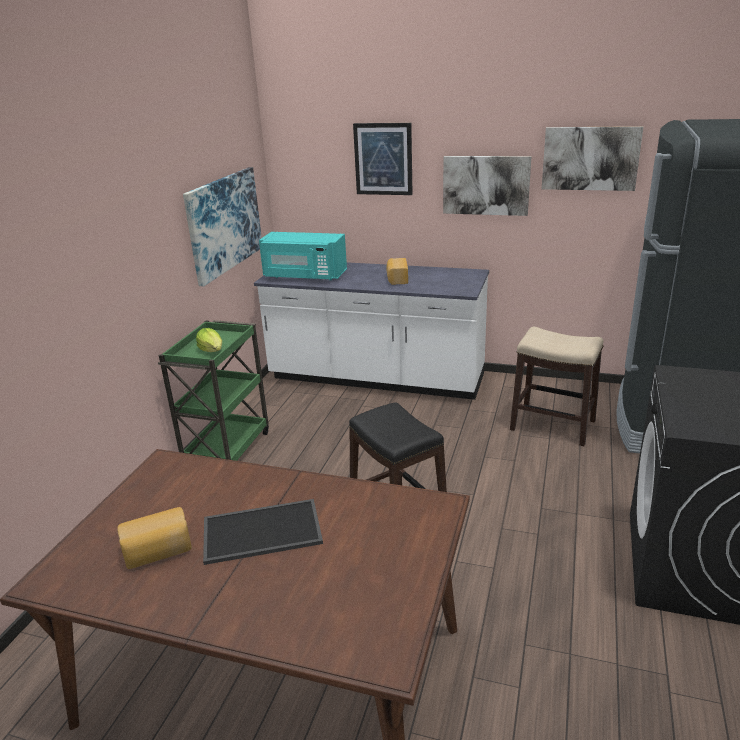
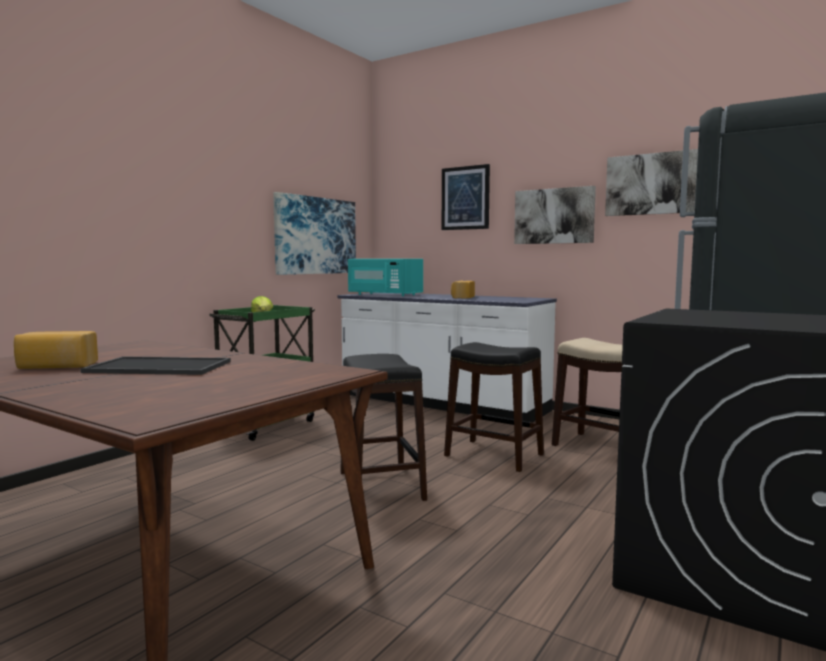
camera: 15 degrees right, 20 degrees down
none -> black stool [444,342,544,472]

